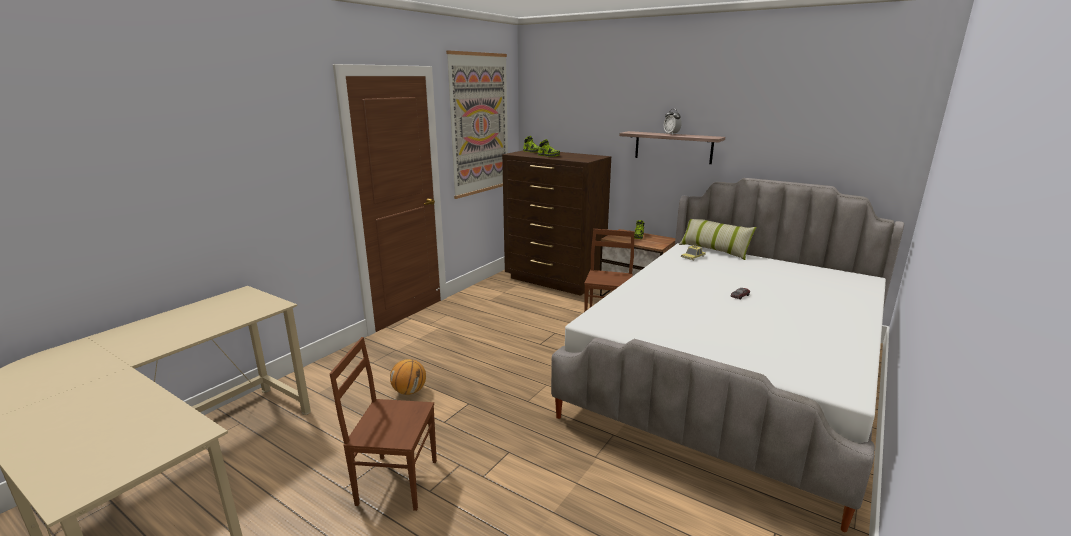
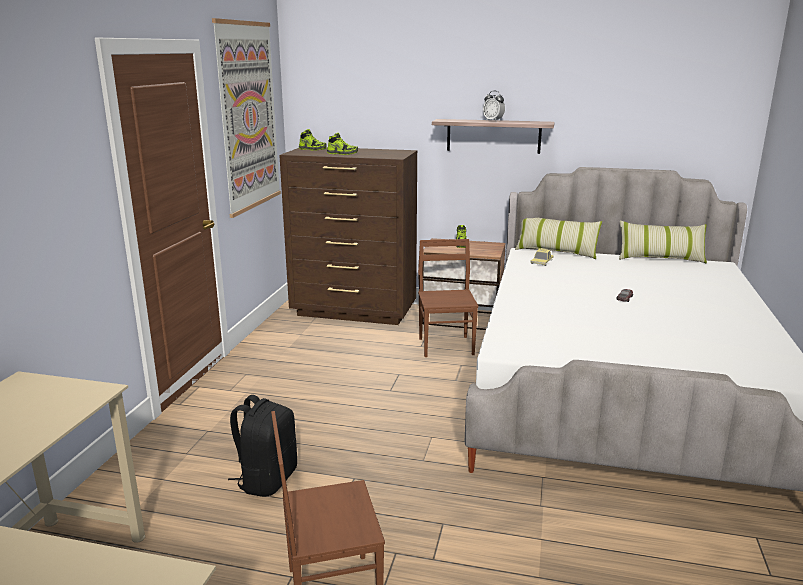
camera: 20 degrees left, 0 degrees up
basketball [390,359,426,395] -> black backpack [228,395,297,497]
none -> pillow [619,221,707,264]

